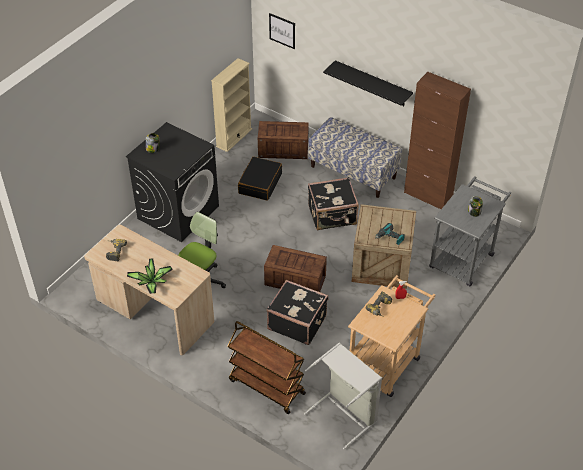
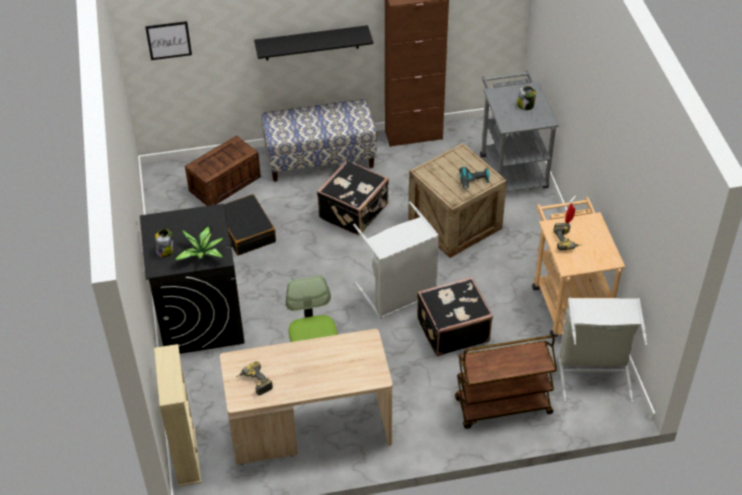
camera: 45 degrees left, 0 degrees up
potted plant [127,259,173,294] -> potted plant moved to [173,226,225,262]
beige bookcase [211,58,252,152] -> beige bookcase moved to [154,344,202,487]
crate [264,245,327,292] -> grey laundry basket [353,201,439,319]

